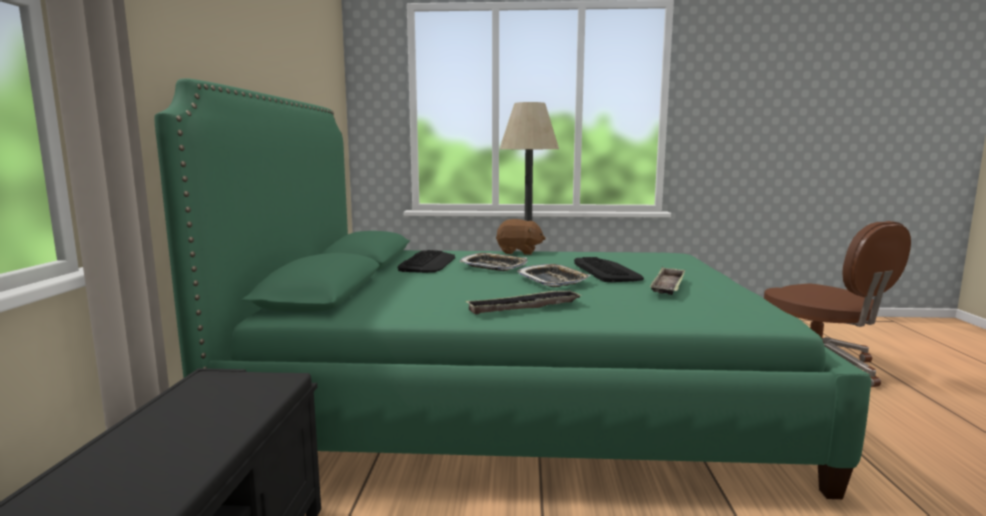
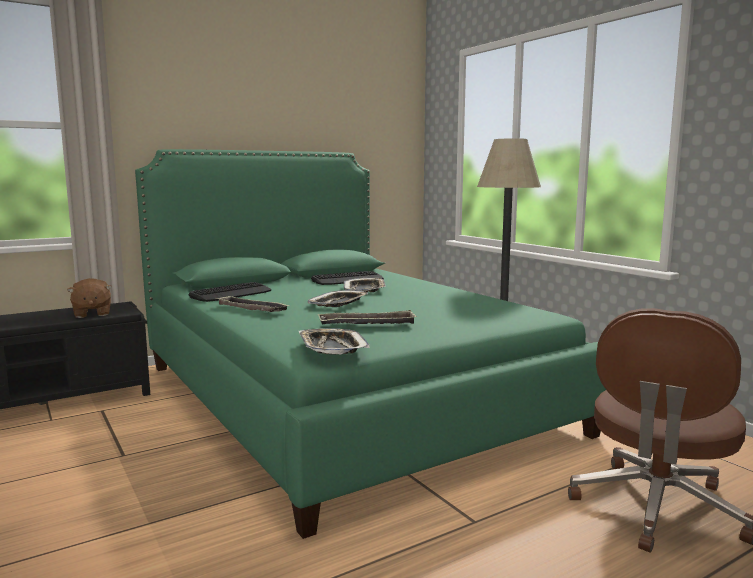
camera: 55 degrees right, 0 degrees up
brown plush toy [496,219,546,255] -> brown plush toy moved to [67,278,112,318]
keyboard [574,257,644,282] -> keyboard moved to [189,282,272,302]
none -> tray [299,328,369,354]

